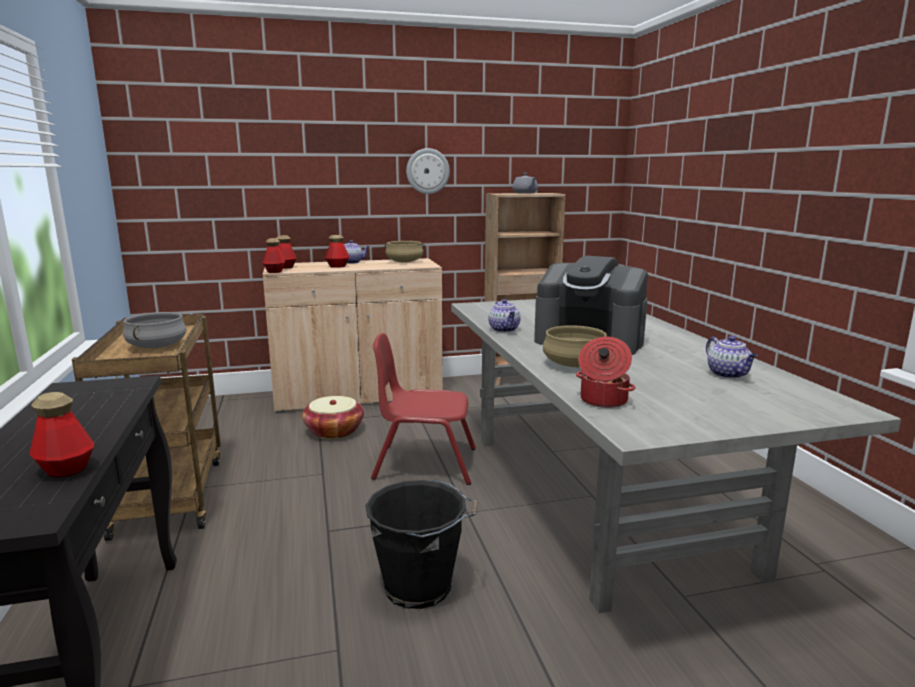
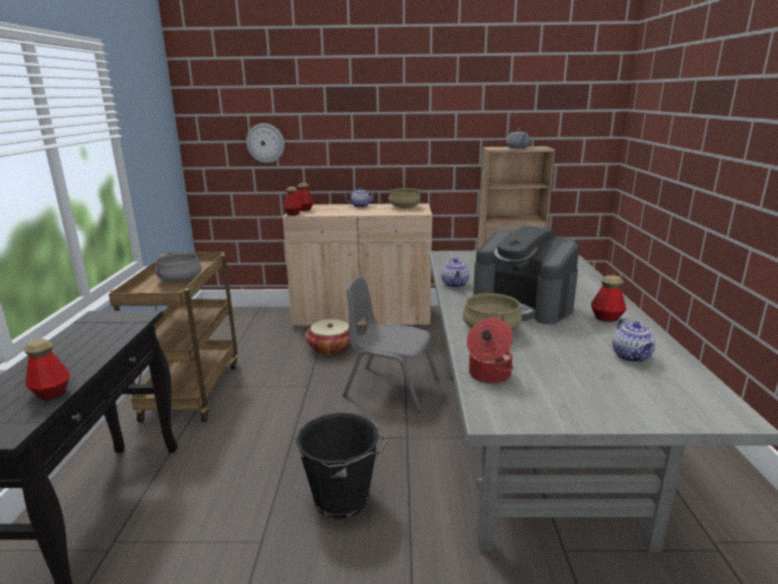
camera: 15 degrees right, 5 degrees up
bottle [325,235,350,268] -> bottle moved to [591,275,627,322]
red chair [371,333,476,485] -> grey chair [343,277,439,412]
wall clock [406,148,450,194] -> wall clock moved to [246,123,285,163]

